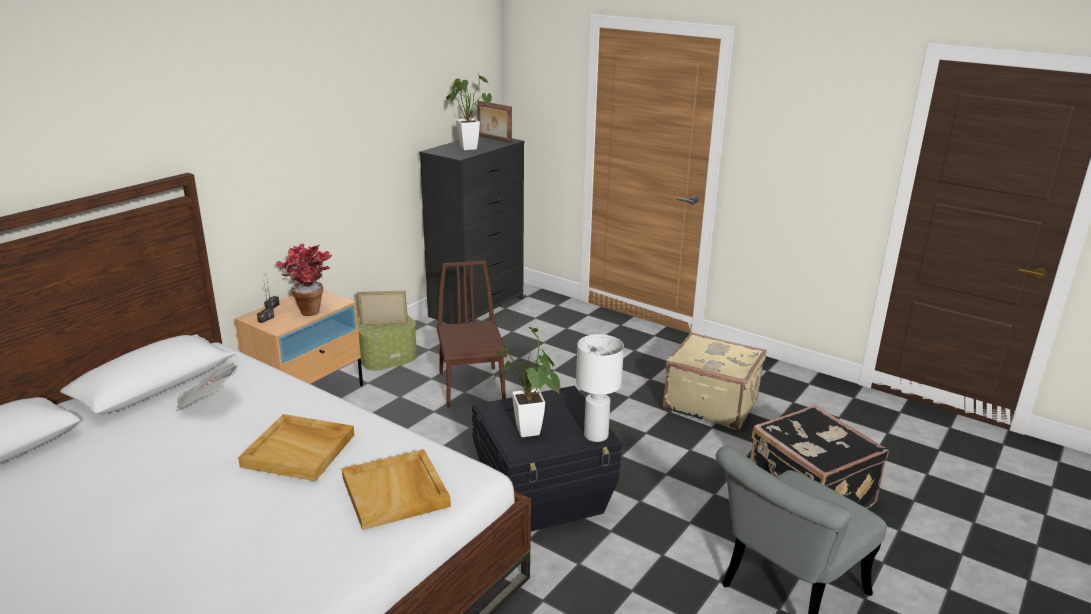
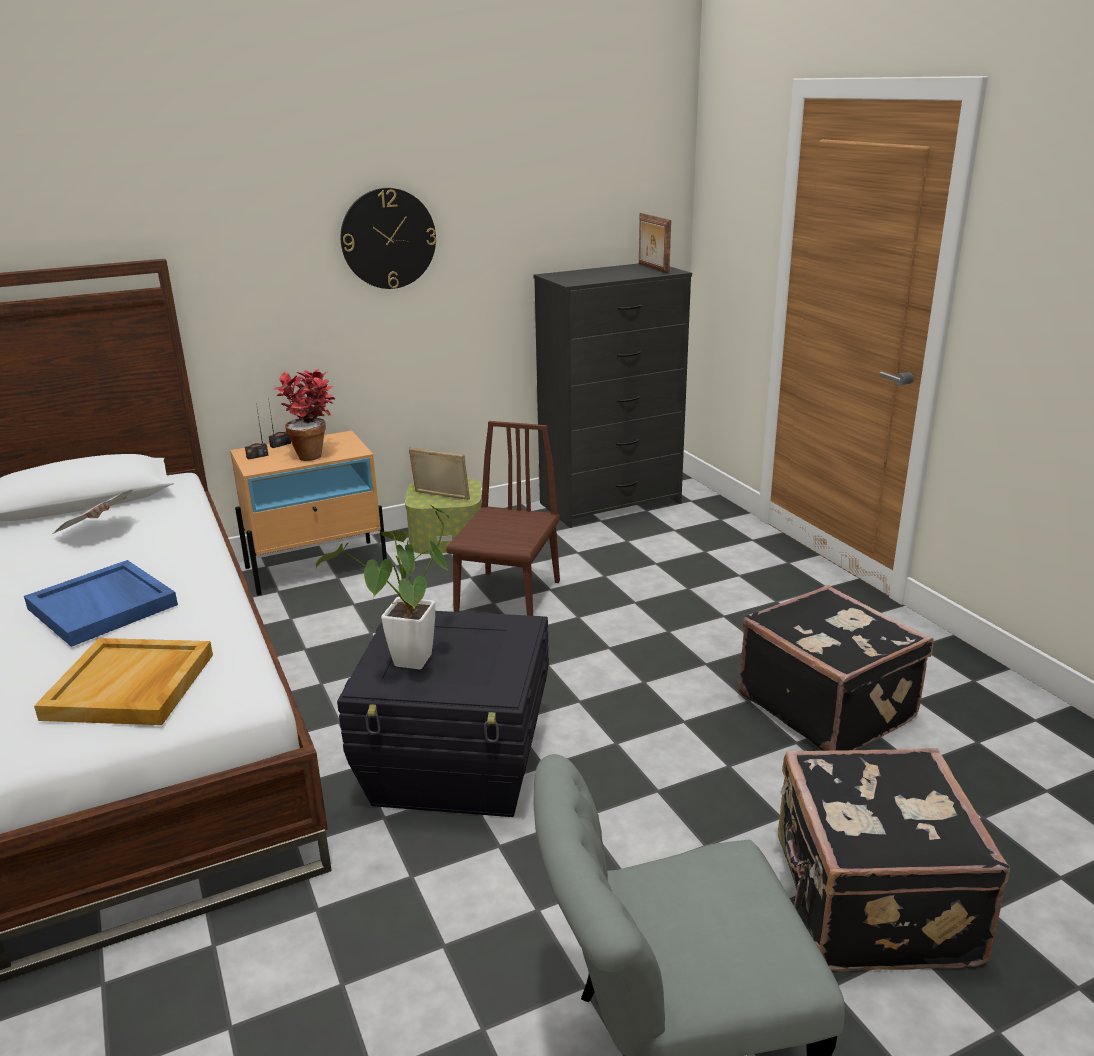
camera: 30 degrees right, 0 degrees up
beige tray [238,414,354,481] -> blue tray [24,560,178,647]
potted plant [446,74,492,150] -> none
white table lamp [576,334,624,442] -> none
beige suitcase [663,332,766,430] -> black suitcase [738,585,934,751]
none -> wall clock [341,188,436,289]

